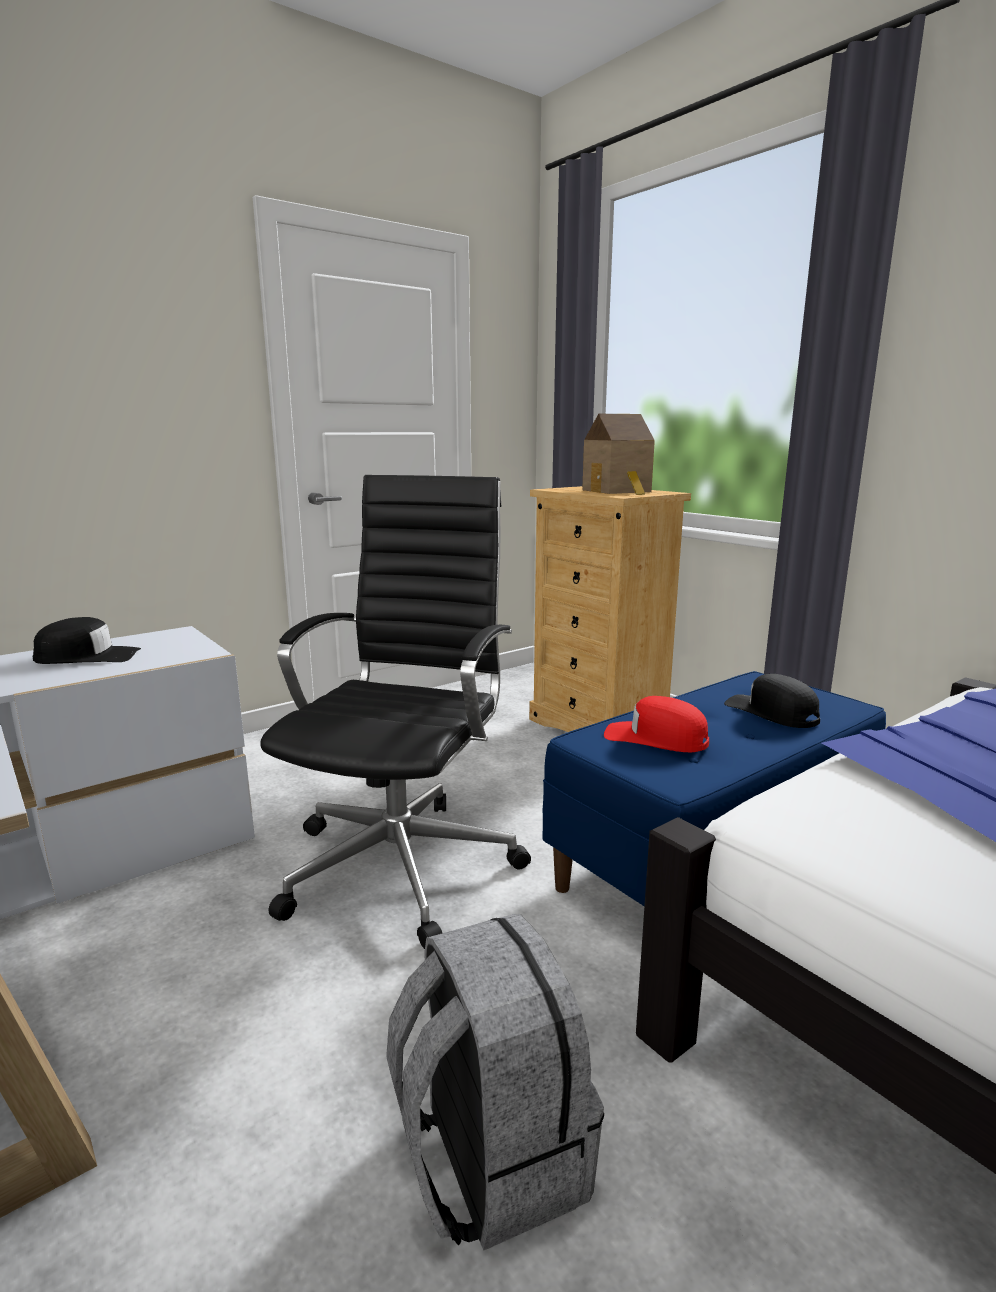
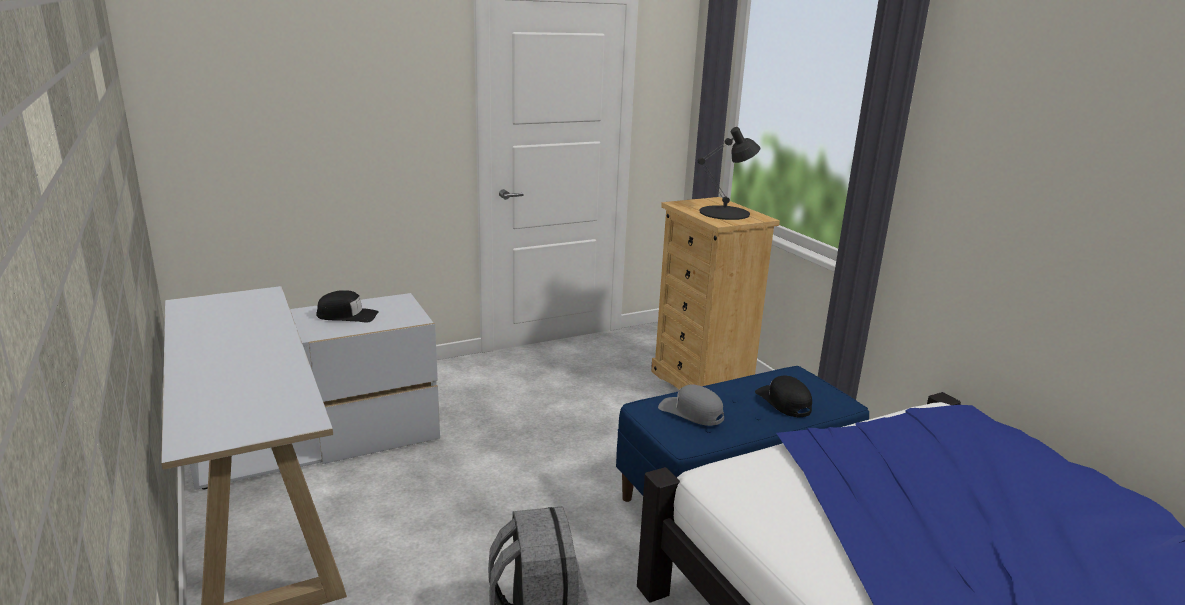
camera: 10 degrees right, 5 degrees up
black office chair [260,475,531,949] -> none
toy house [582,414,655,495] -> black table lamp [698,127,760,220]
red cap [604,696,709,752] -> grey cap [658,384,724,426]

